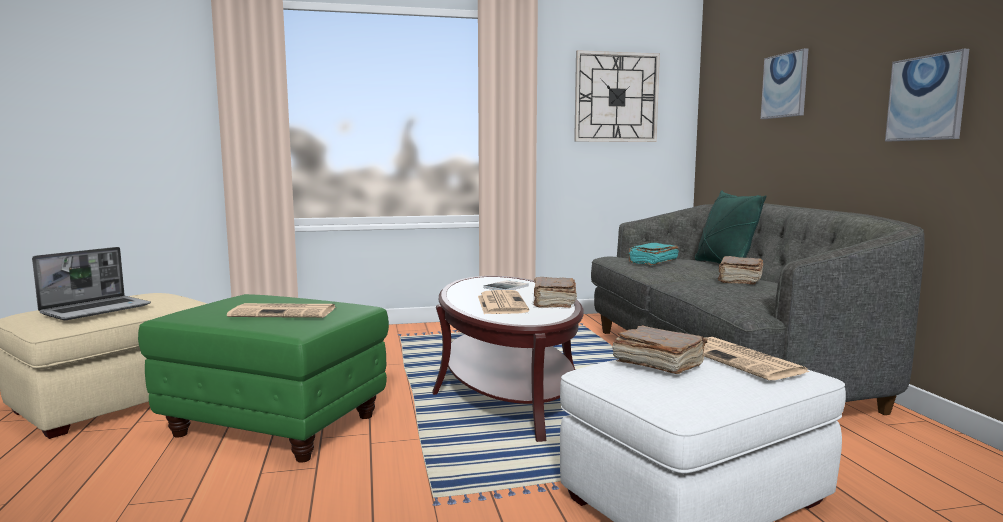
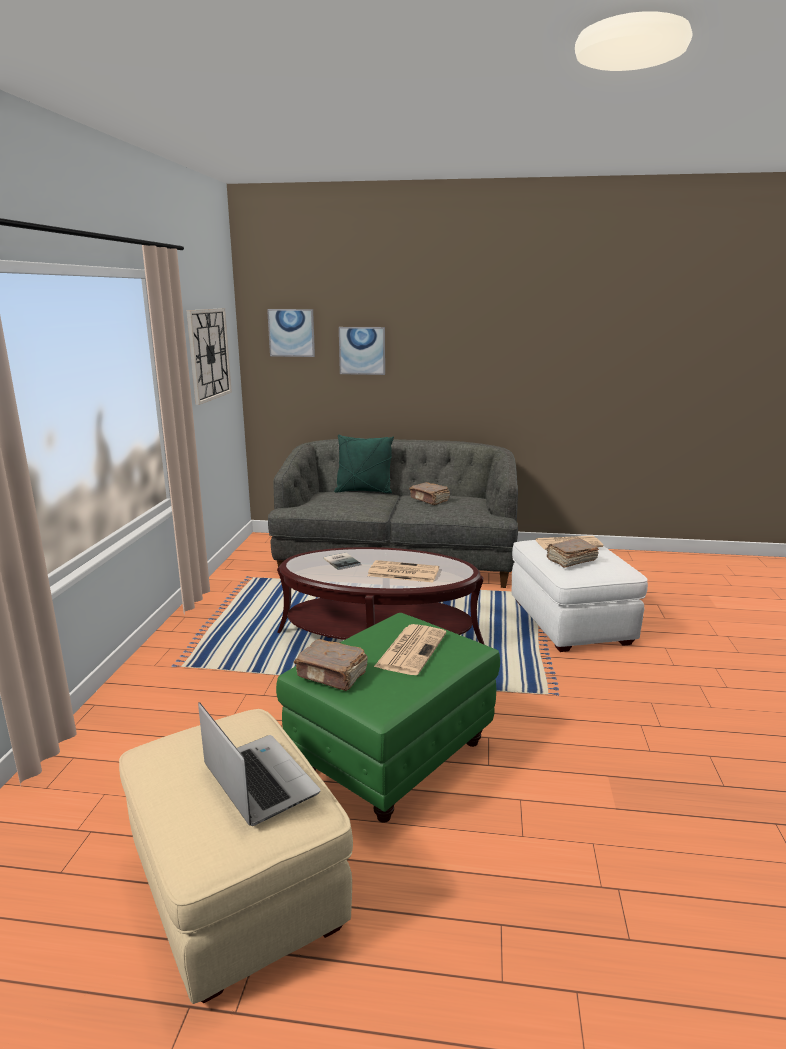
camera: 70 degrees left, 10 degrees up
brown book [533,277,577,308] -> brown book moved to [294,639,368,691]
turquoise book [628,243,678,266] -> none
picture [885,49,969,141] -> picture moved to [267,309,315,357]

